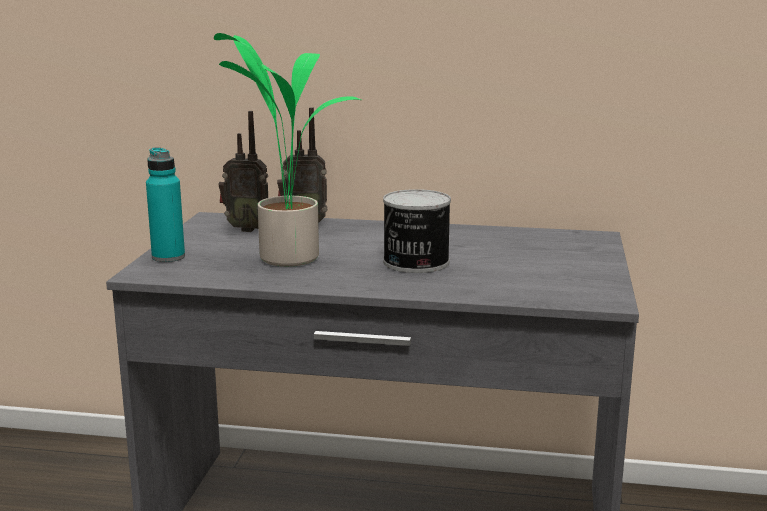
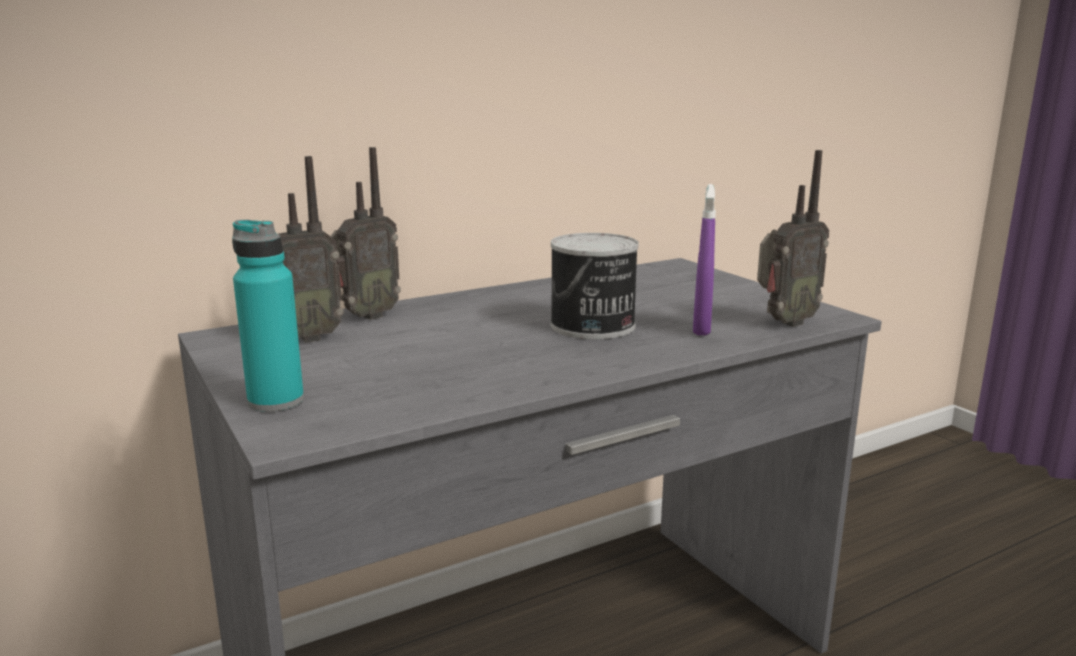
camera: 40 degrees left, 0 degrees up
potted plant [214,33,361,267] -> none
none -> purple spray bottle [693,184,716,335]
none -> radio [757,150,829,327]

